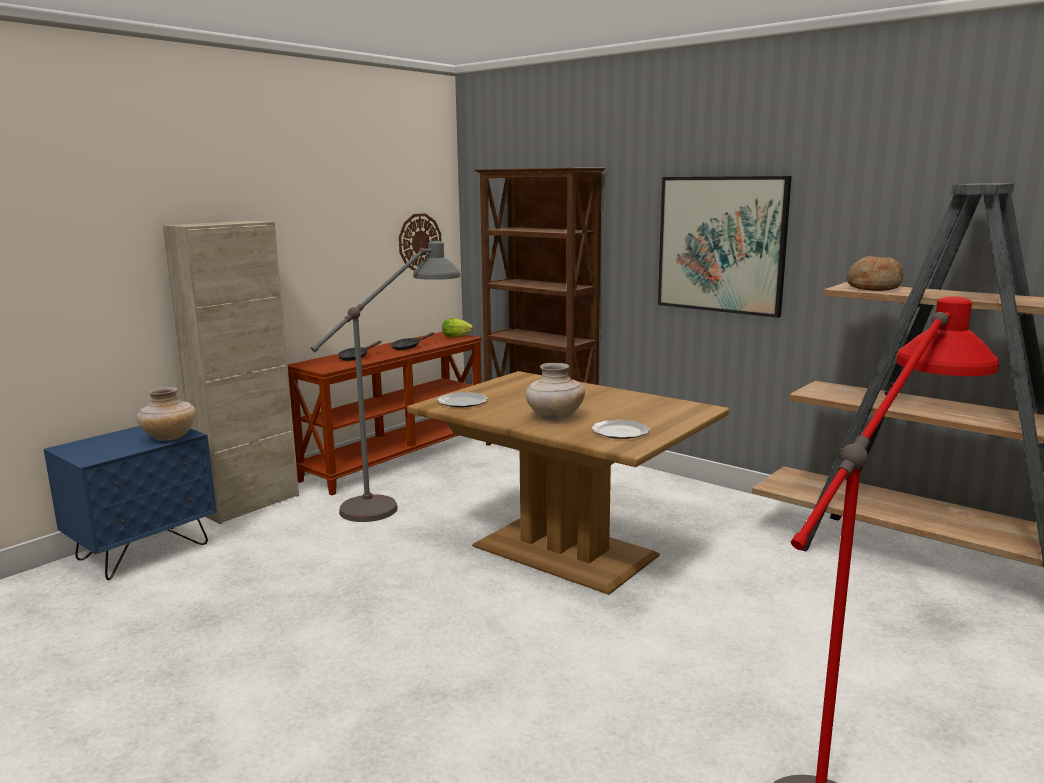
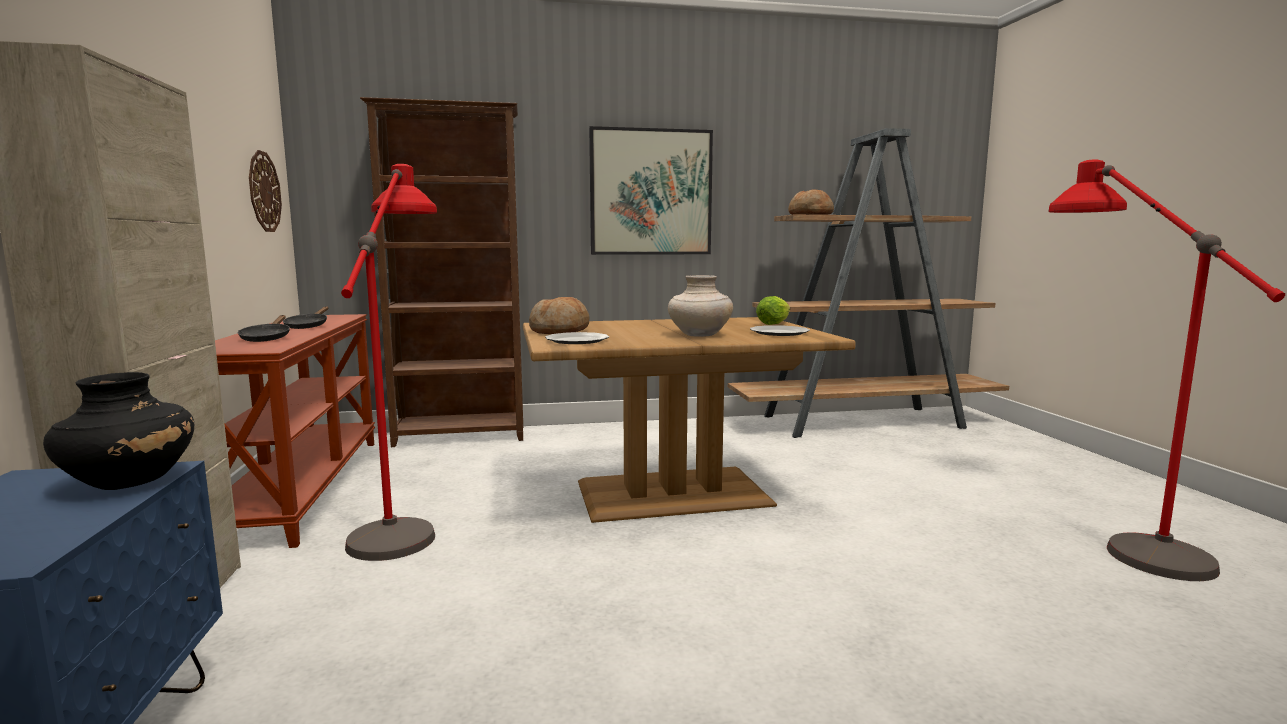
camera: 50 degrees left, 5 degrees down
beige vase [137,387,197,441] -> black vase [43,372,195,490]
grey floor lamp [311,241,460,522] -> red floor lamp [341,164,437,561]
lettuce [442,318,473,337] -> lettuce moved to [756,296,790,325]
none -> bread [529,297,589,334]

